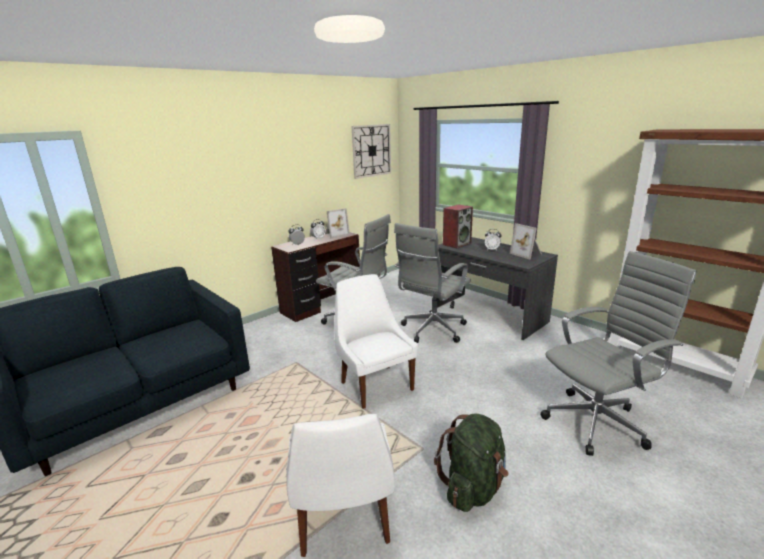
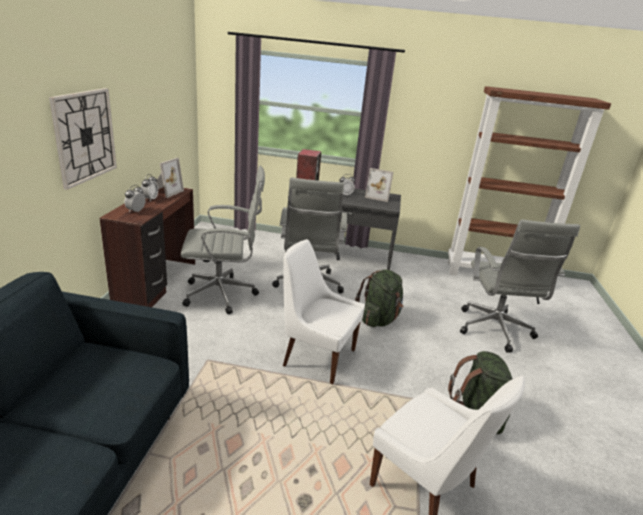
camera: 40 degrees left, 5 degrees up
wall clock [352,124,391,179] -> wall clock moved to [49,88,117,190]
grey office chair [540,251,696,456] -> grey office chair turned 150 degrees clockwise [460,220,580,353]
none -> green backpack [355,269,403,327]

